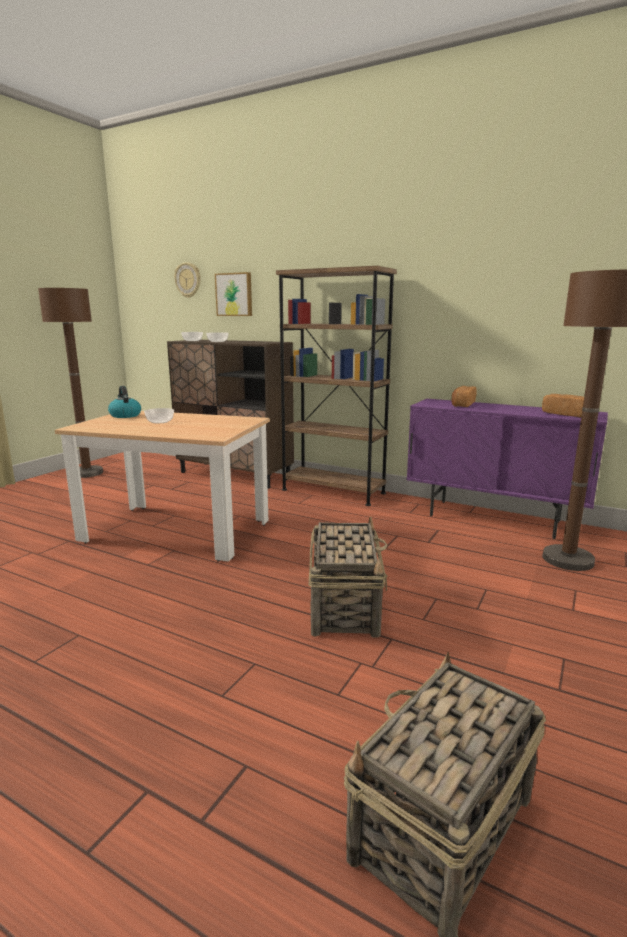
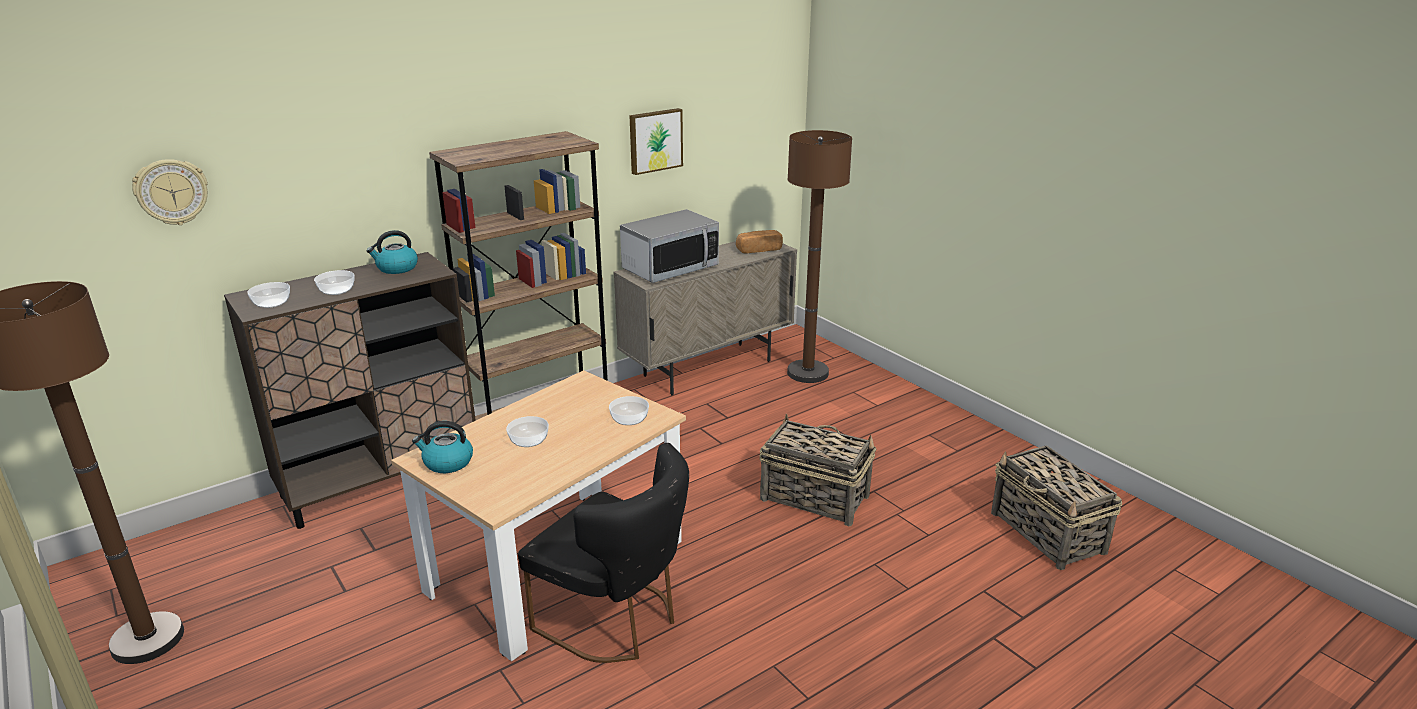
camera: 65 degrees left, 10 degrees up
picture [215,272,252,316] -> picture moved to [629,108,683,175]
purple cabinet [406,399,608,539] -> beige cabinet [613,241,797,395]
bread [451,386,476,407] -> microwave [620,209,719,283]
none -> kettle [367,230,418,274]
none -> black chair [518,443,689,663]
none -> bowl [609,396,649,425]

